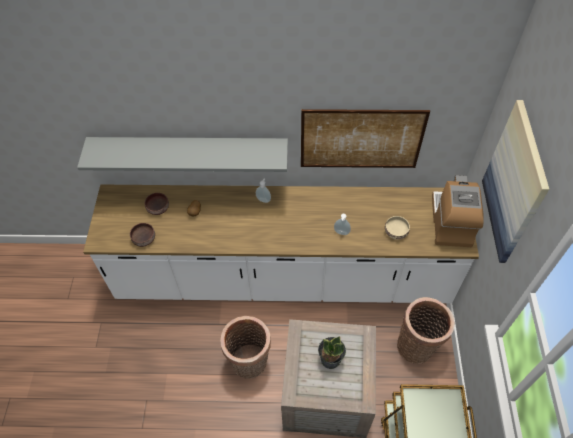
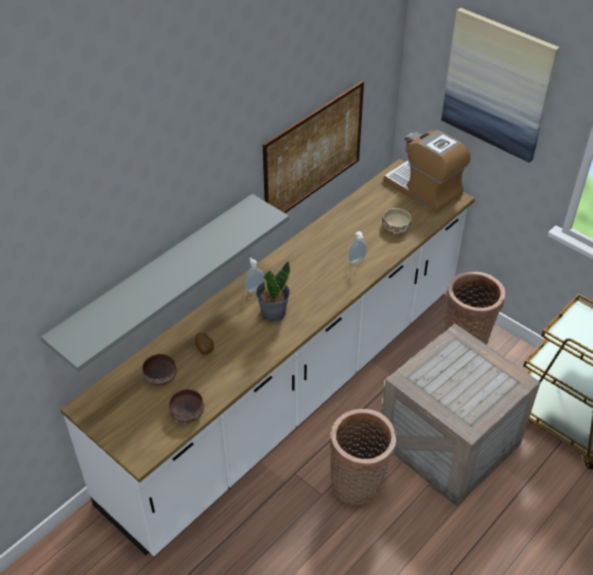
camera: 50 degrees left, 10 degrees down
potted plant [318,336,346,369] -> potted plant moved to [256,261,290,322]

